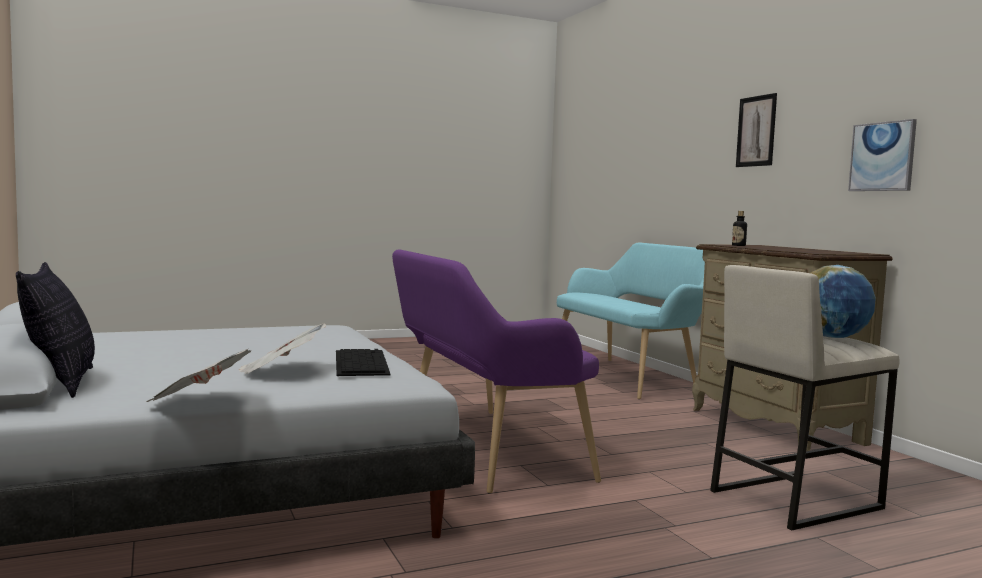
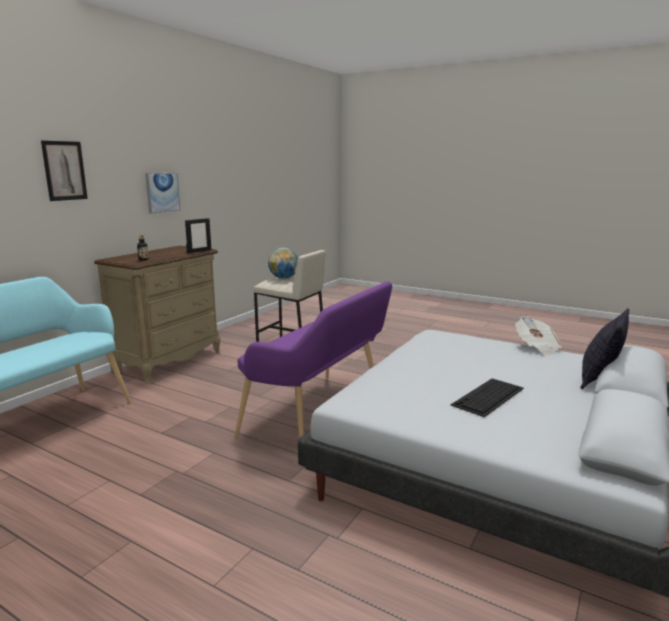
camera: 125 degrees left, 10 degrees up
newspaper [239,324,326,374] -> none
keyboard [336,349,391,376] -> keyboard moved to [451,378,524,417]
none -> picture frame [185,218,211,253]

